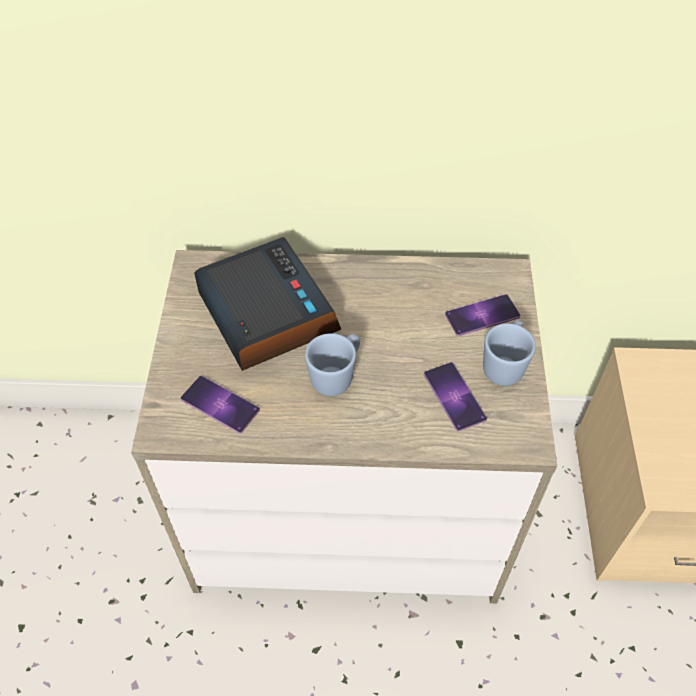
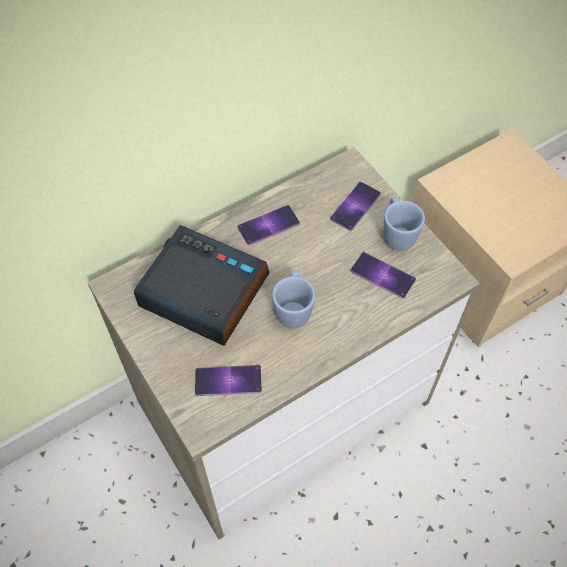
camera: 35 degrees left, 5 degrees up
none -> phone [237,205,300,246]

